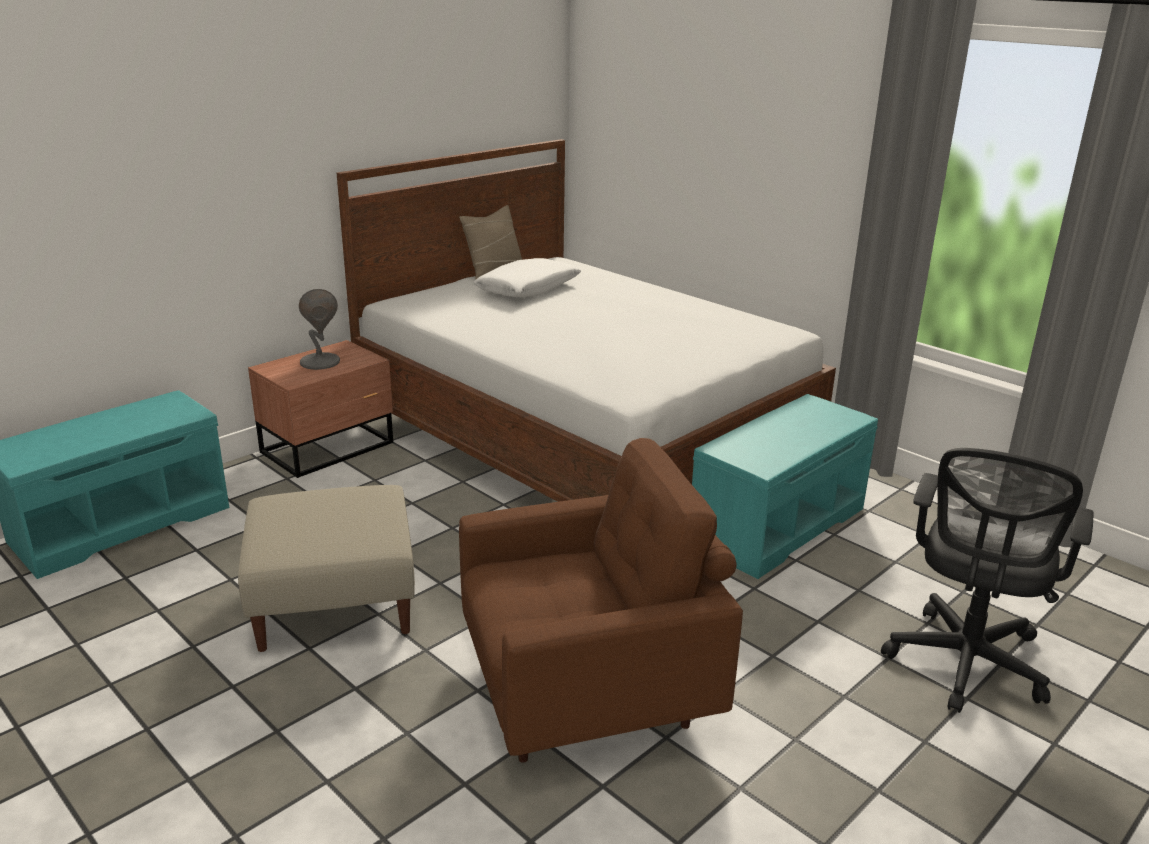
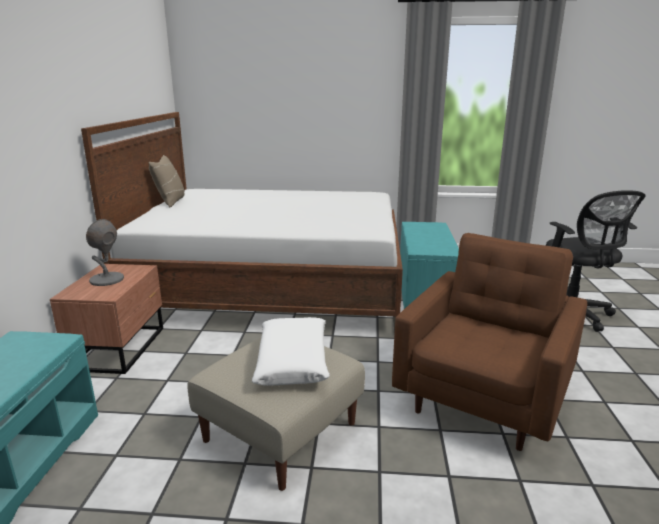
camera: 40 degrees left, 5 degrees down
white pillow [473,258,581,297] -> white pillow moved to [252,317,330,386]

